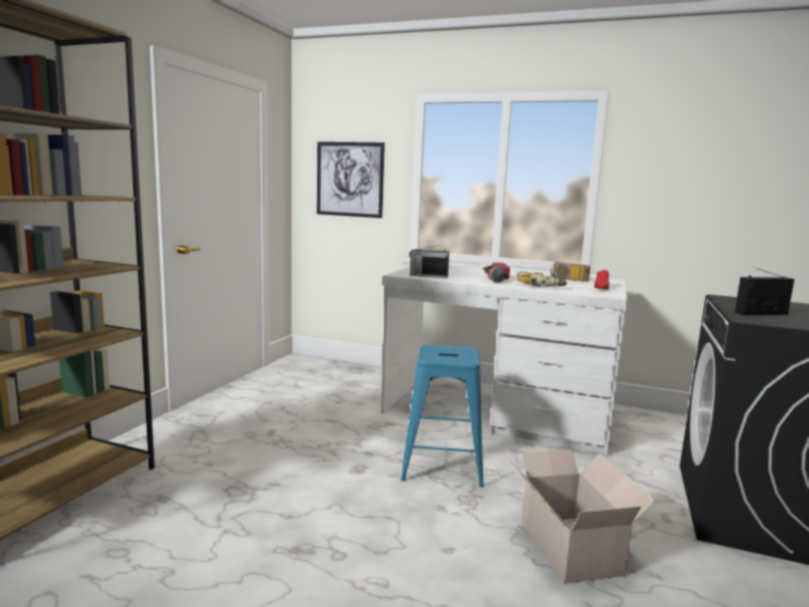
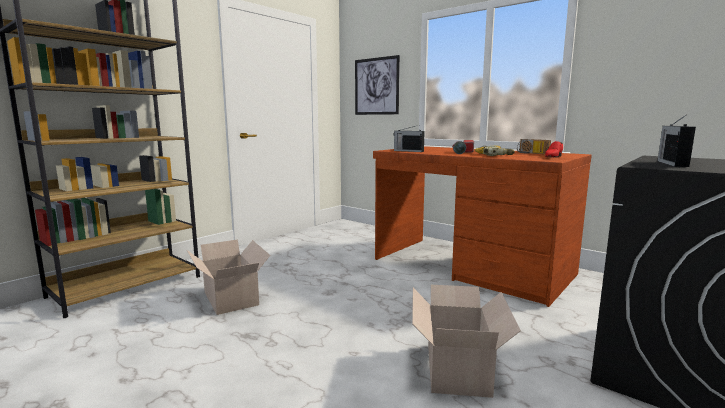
camera: 20 degrees right, 0 degrees up
white desk [381,265,627,456] -> brown desk [373,146,592,307]
blue stool [401,345,484,487] -> none
radio [735,267,794,315] -> radio turned 75 degrees counterclockwise [658,115,696,167]
none -> cardboard box [187,239,270,315]

